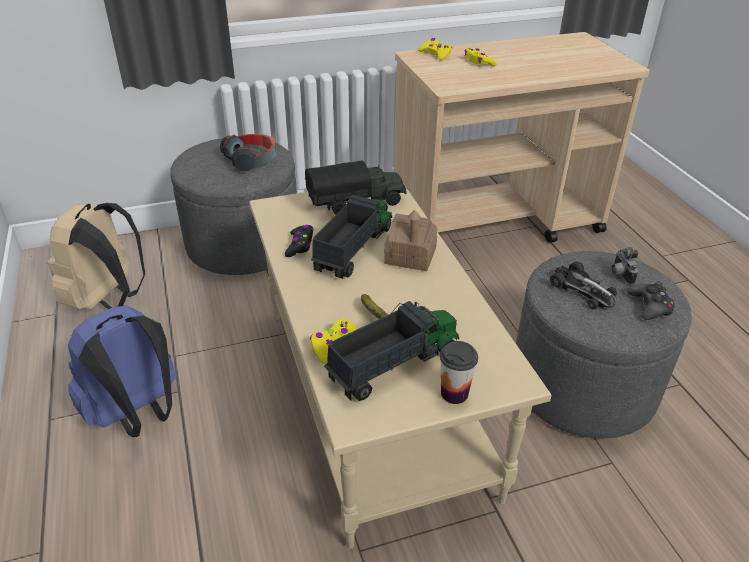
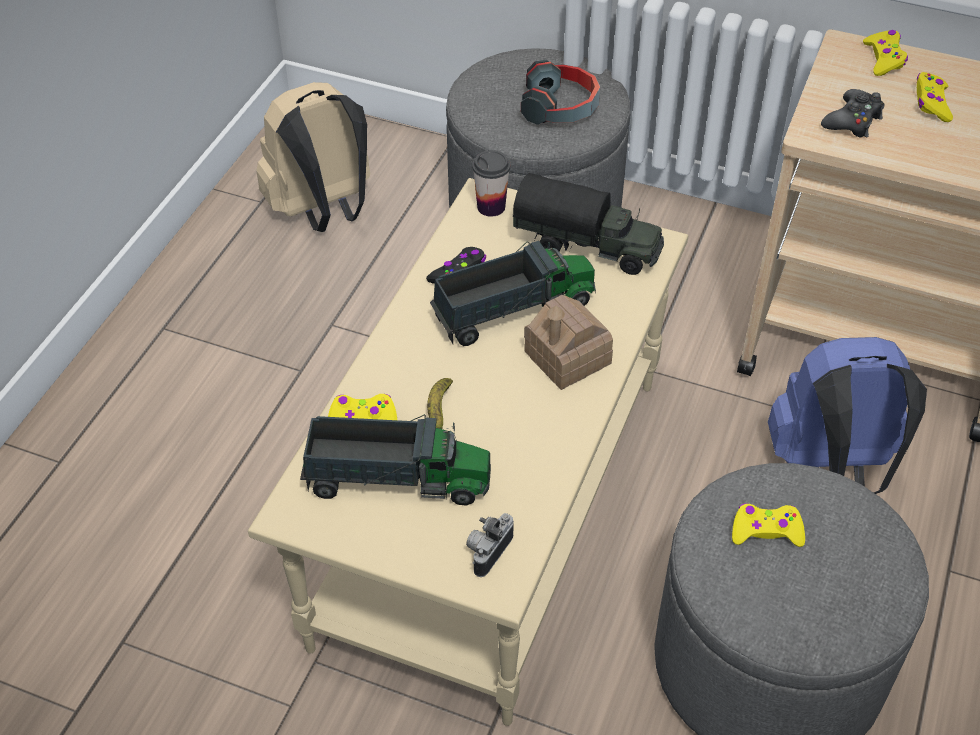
camera: 40 degrees right, 10 degrees up
blue backpack [68,306,176,437] -> blue backpack moved to [768,337,927,494]
cup [440,341,478,404] -> cup moved to [472,150,511,217]
toy car [550,261,617,309] -> yellow game controller [732,503,805,547]
camera [612,247,638,285] -> camera moved to [466,513,514,577]
black game controller [627,281,675,320] -> black game controller moved to [821,89,885,138]

